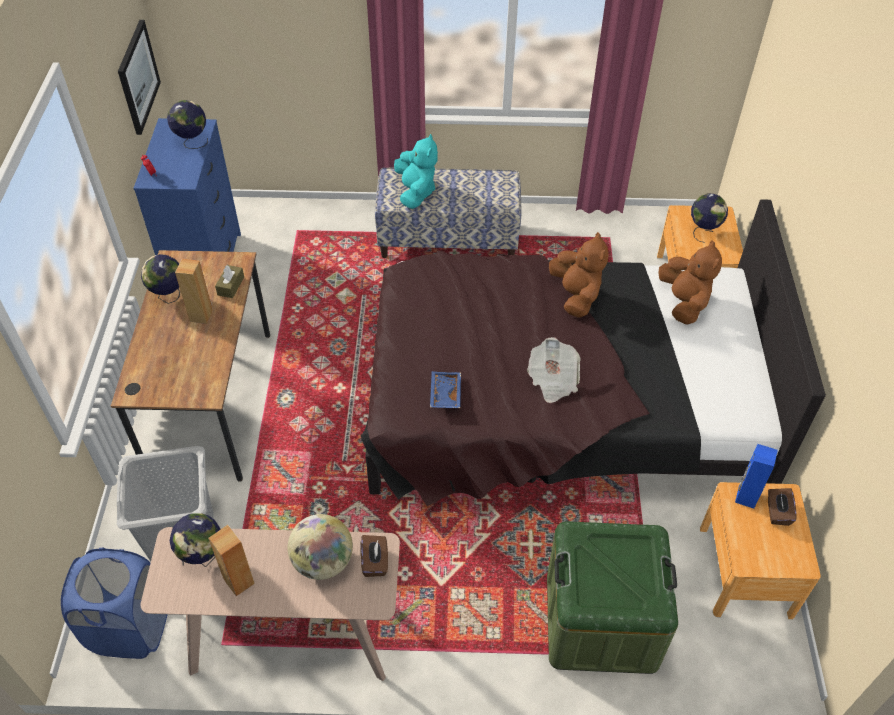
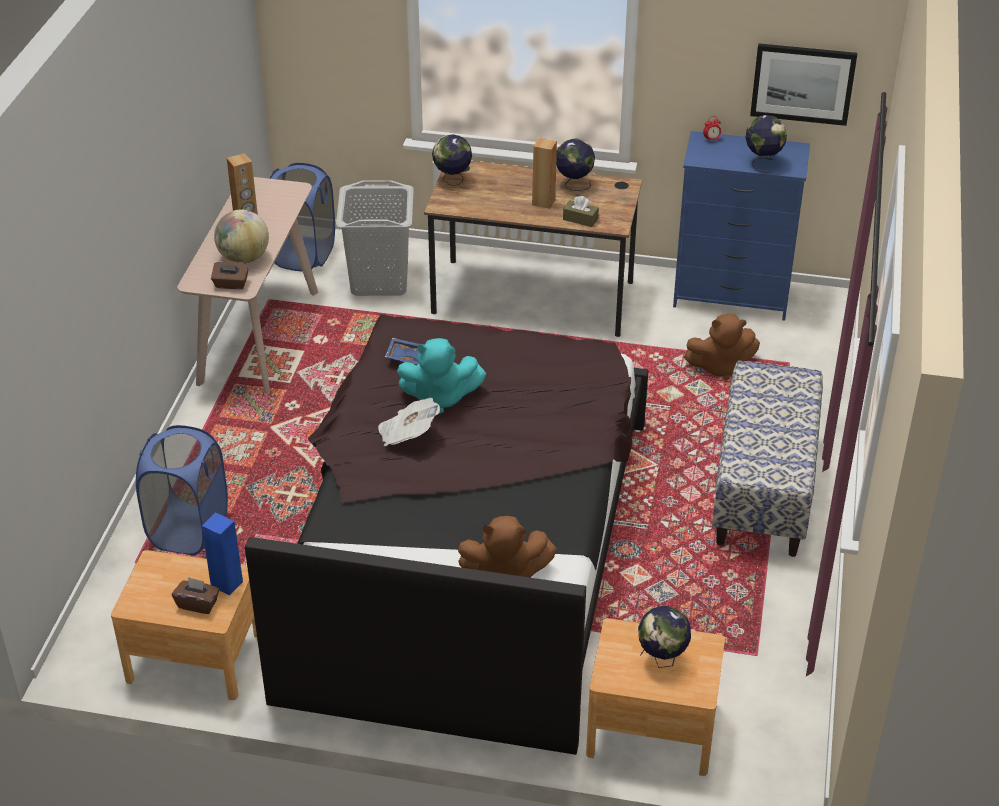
camera: 100 degrees right, 10 degrees down
globe [170,513,221,567] -> globe moved to [432,134,472,186]
turquoise plush toy [394,134,438,209] -> turquoise plush toy moved to [397,338,486,414]
green storage box [547,521,678,674] -> blue laundry basket [136,425,228,555]
brown plush toy [549,232,609,318] -> brown plush toy moved to [684,314,760,380]

